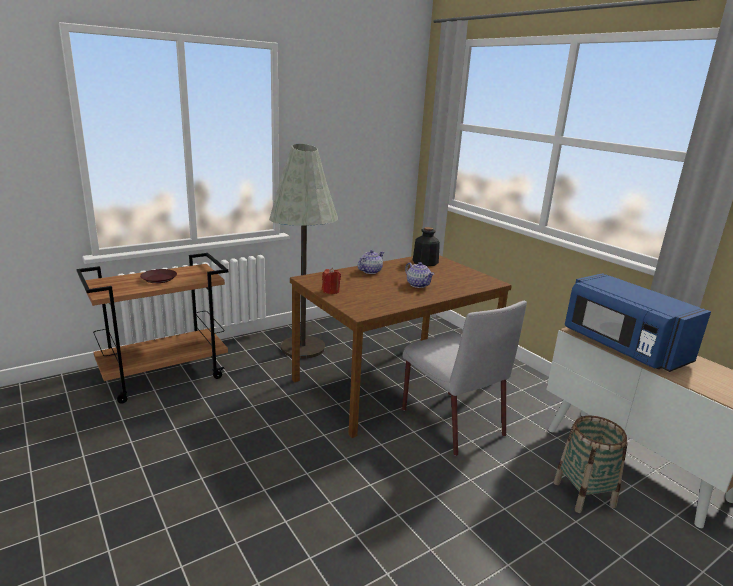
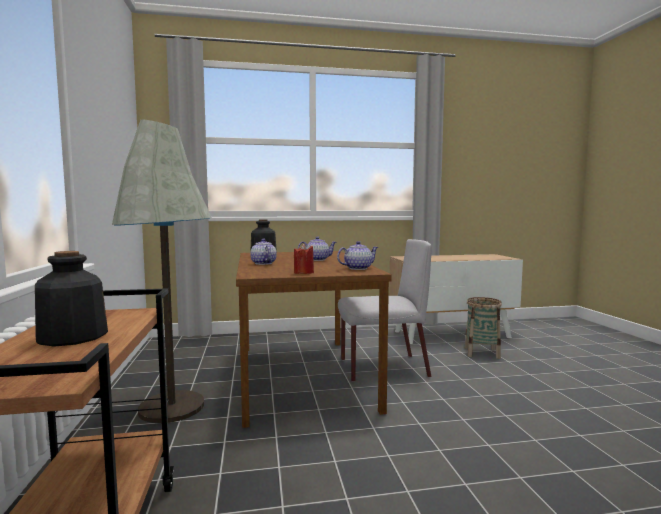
camera: 65 degrees left, 15 degrees down
brown plate [140,269,177,283] -> bottle [35,251,108,347]
blue microwave [565,273,711,372] -> none
none -> teapot [337,241,378,270]

